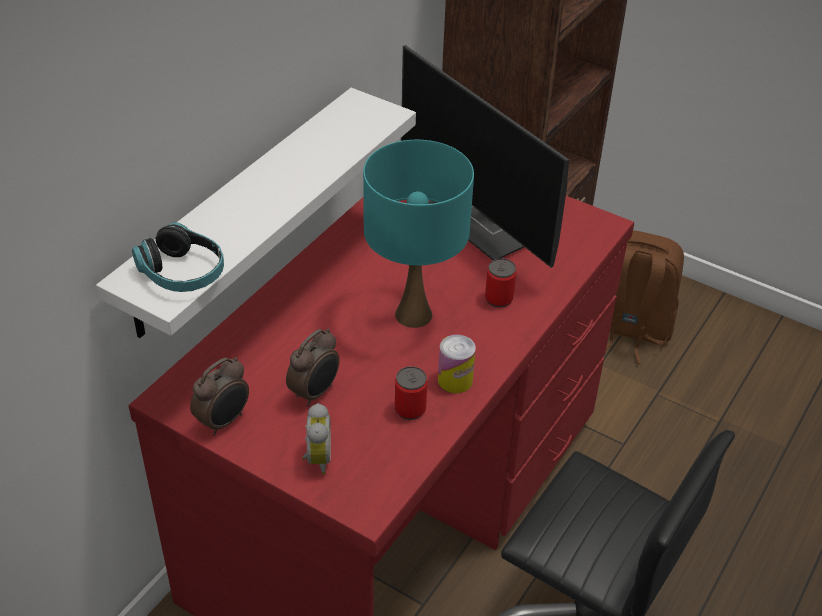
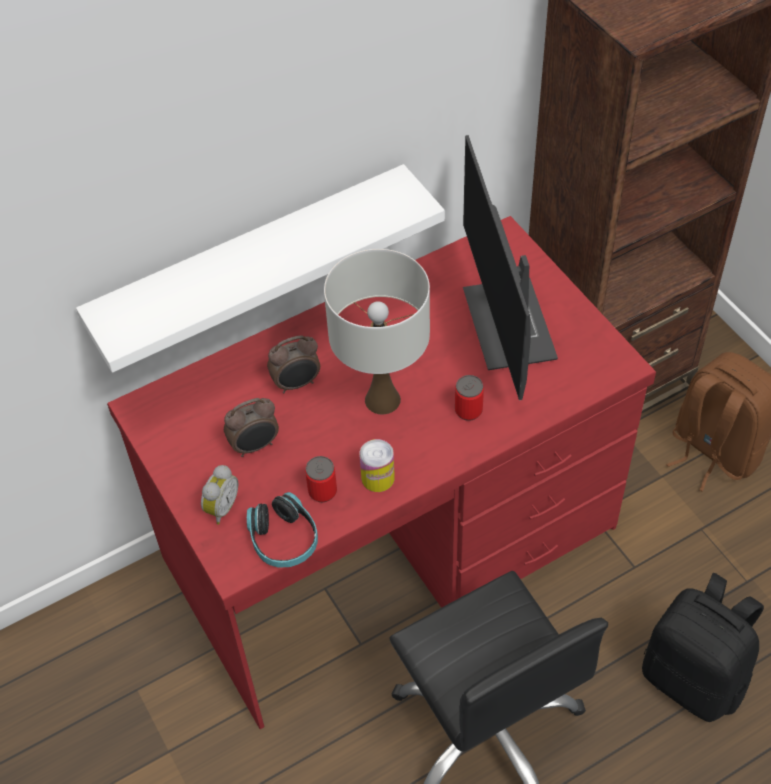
camera: 30 degrees right, 10 degrees up
headphones [132,222,224,292] -> headphones moved to [247,492,318,568]
alarm clock [190,357,249,436] -> alarm clock moved to [267,335,320,393]
turquoise table lamp [363,140,474,328] -> white table lamp [324,249,430,414]
none -> black backpack [642,573,764,722]

